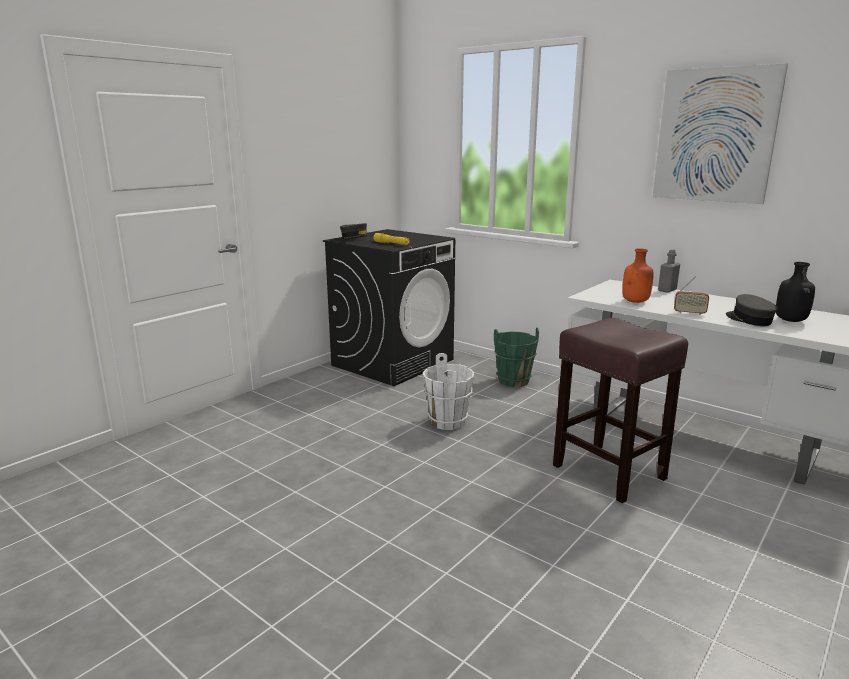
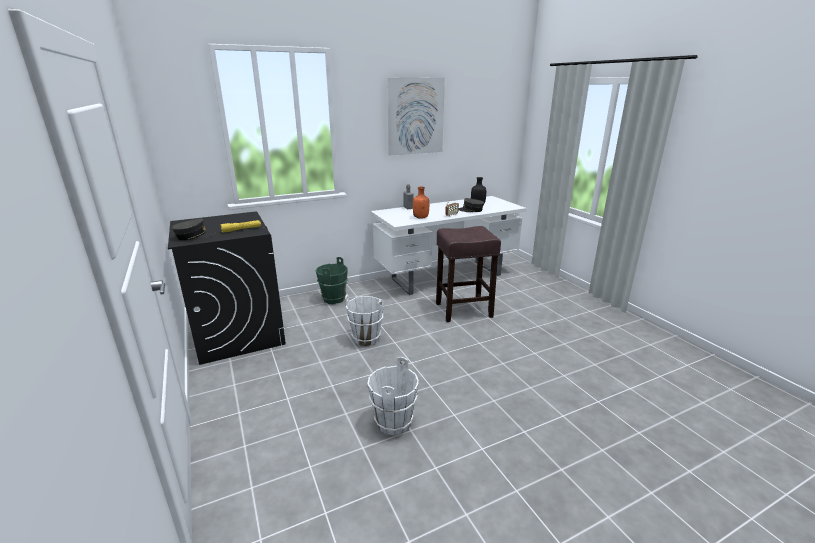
camera: 65 degrees left, 5 degrees up
none -> white bucket [367,357,419,435]

